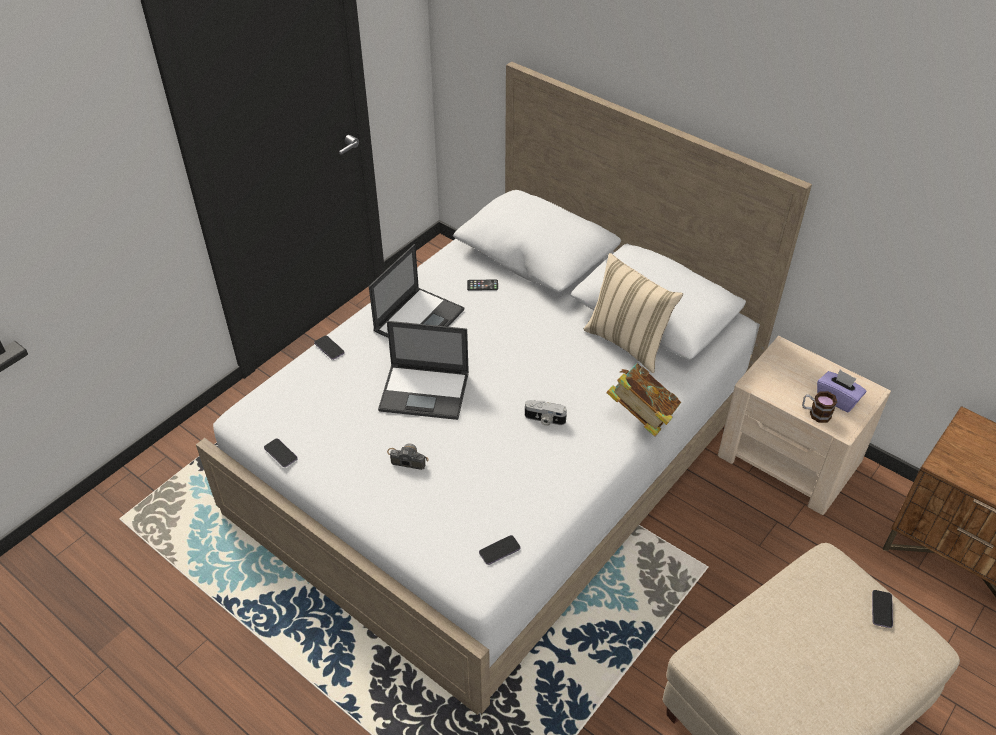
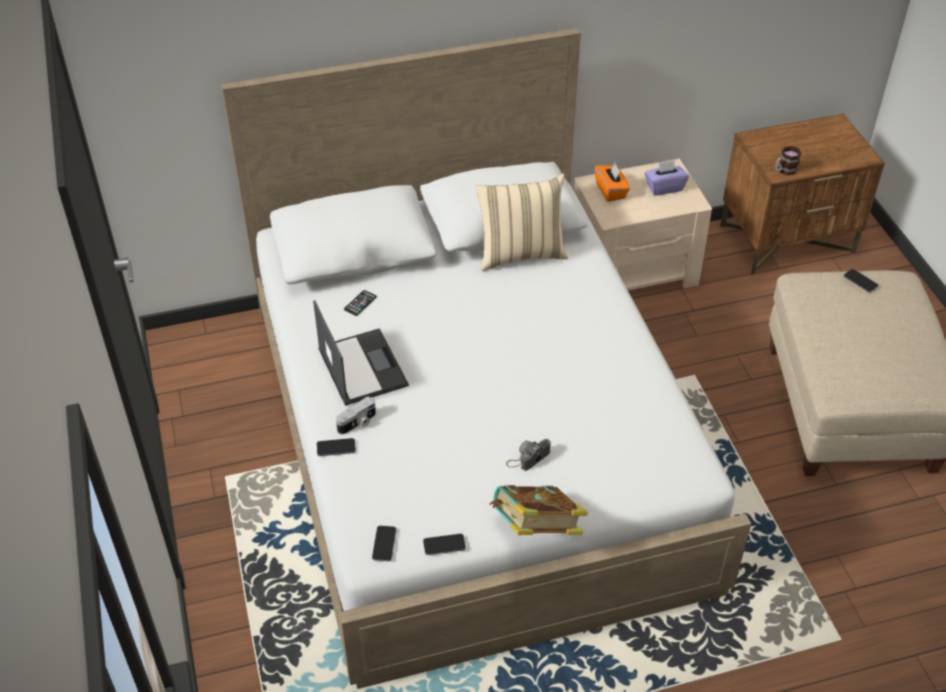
camera: 55 degrees left, 0 degrees up
laptop [378,321,469,420] -> none
phone [479,535,521,565] -> phone moved to [372,526,396,561]
camera [525,400,567,426] -> camera moved to [336,396,376,435]
book [606,363,681,437] -> book moved to [490,485,588,535]
mug [802,391,837,423] -> mug moved to [775,146,802,175]
none -> orange tissue box [595,163,630,202]

